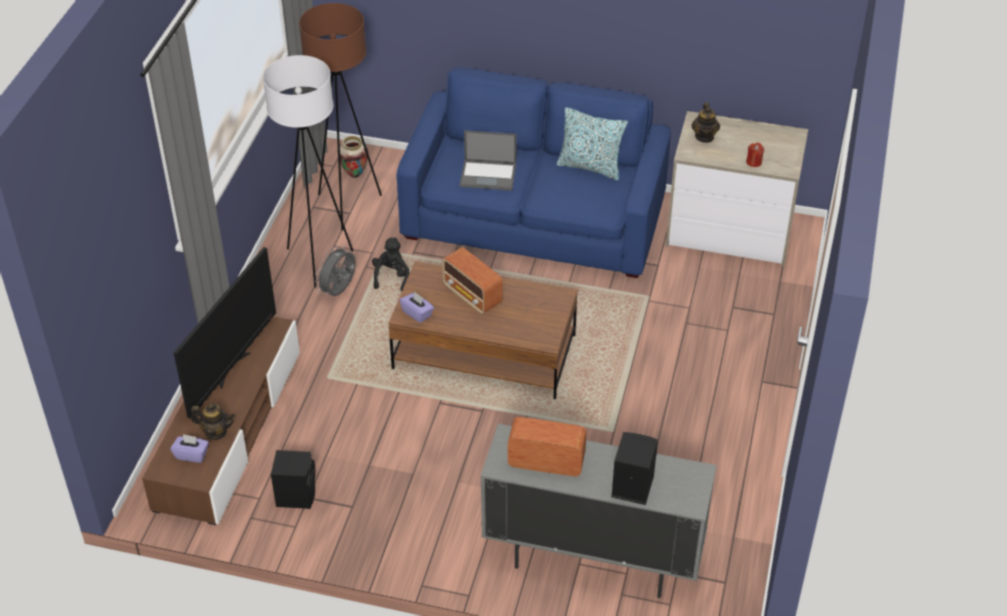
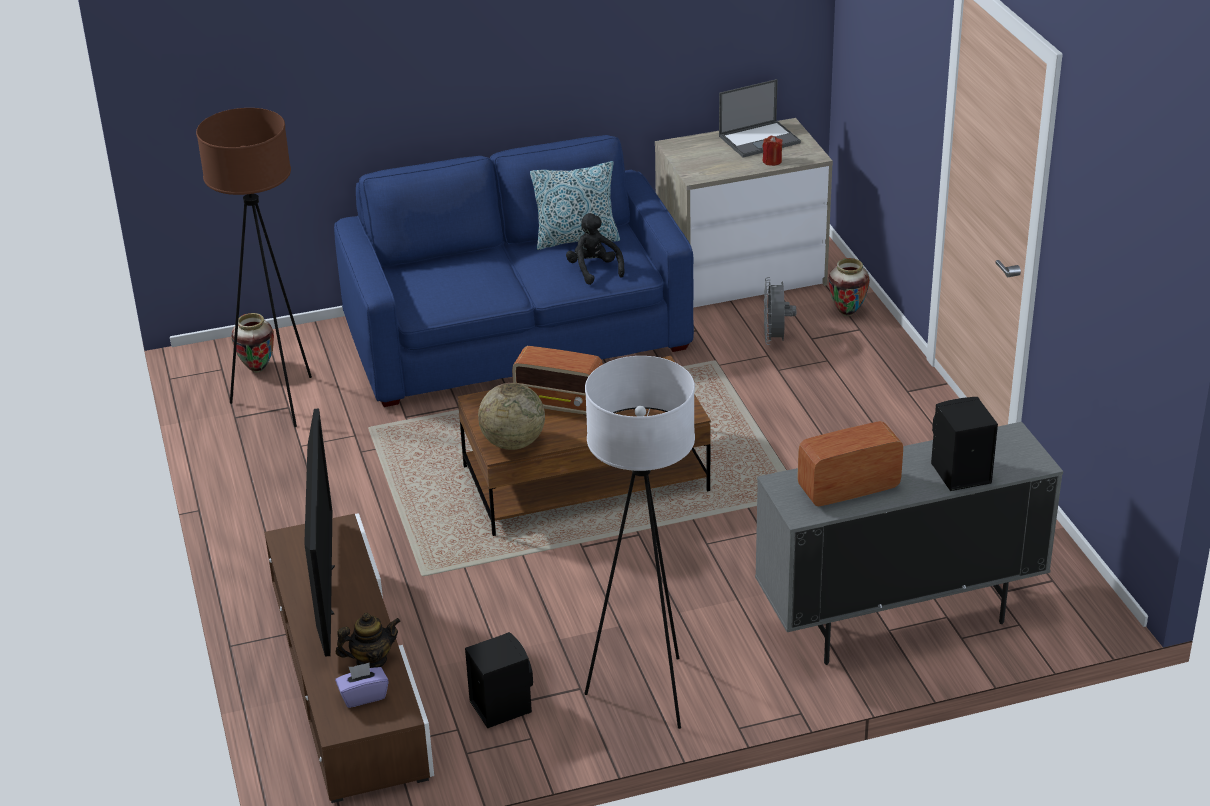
camera: 30 degrees left, 10 degrees down
white floor lamp [263,55,353,288] -> white floor lamp moved to [584,356,695,729]
grey fan [315,245,356,296] -> grey fan moved to [764,277,796,345]
black plush toy [372,237,409,292] -> black plush toy moved to [566,213,625,285]
purple tissue box [400,292,434,323] -> globe [478,383,545,450]
laptop [460,130,517,191] -> laptop moved to [719,79,801,157]
teapot [691,102,720,143] -> none
none -> vase [829,258,870,316]

